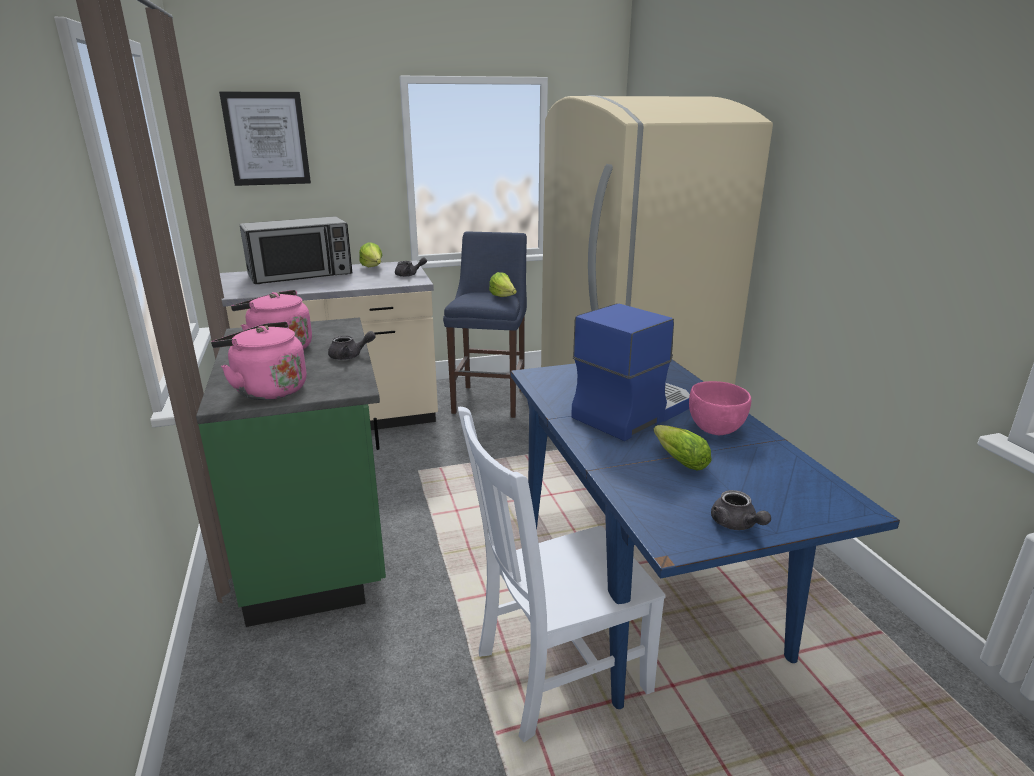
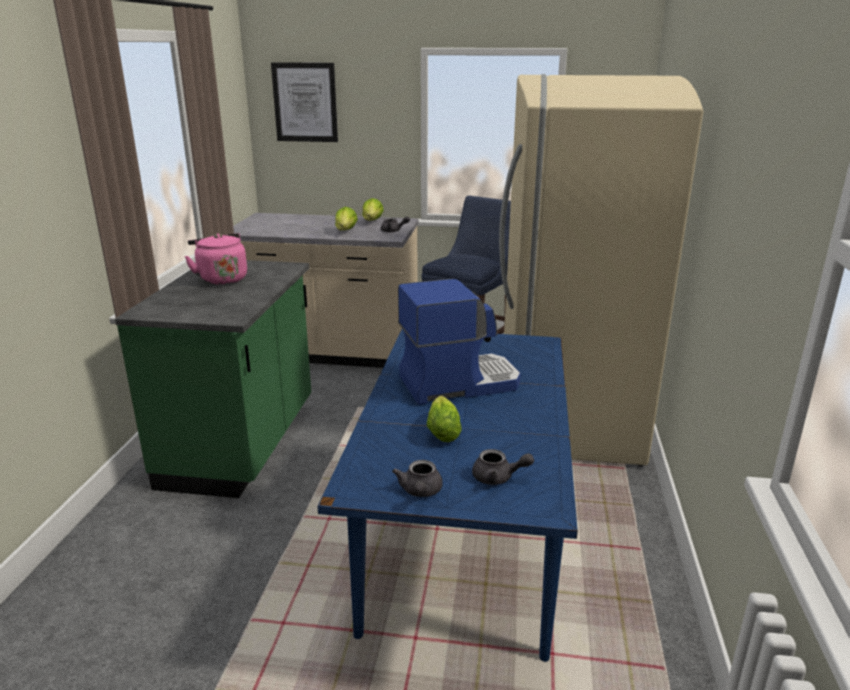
camera: 25 degrees right, 0 degrees up
pink kettle [211,322,306,400] -> none
microwave [240,216,352,284] -> none
grey teapot [328,331,376,360] -> grey teapot moved to [472,449,534,485]
white chair [458,407,666,742] -> none
lettuce [489,272,517,297] -> lettuce moved to [335,207,358,230]
pink bowl [689,381,751,435] -> none

